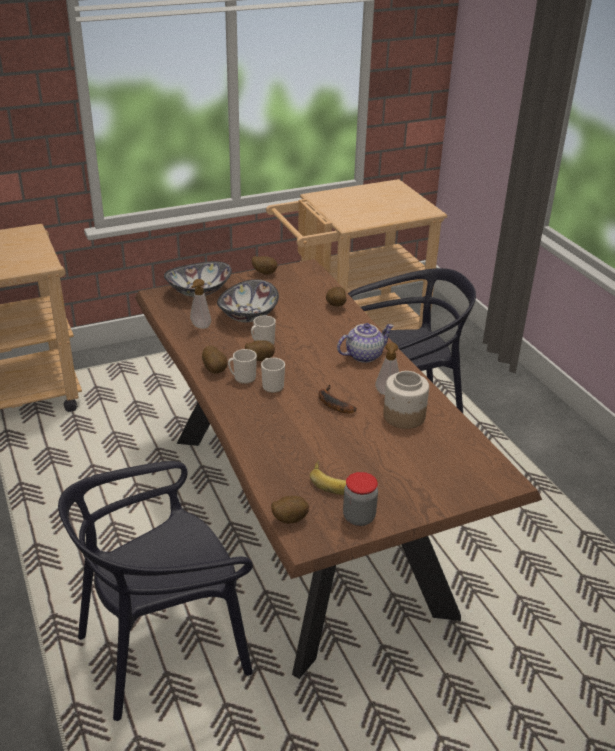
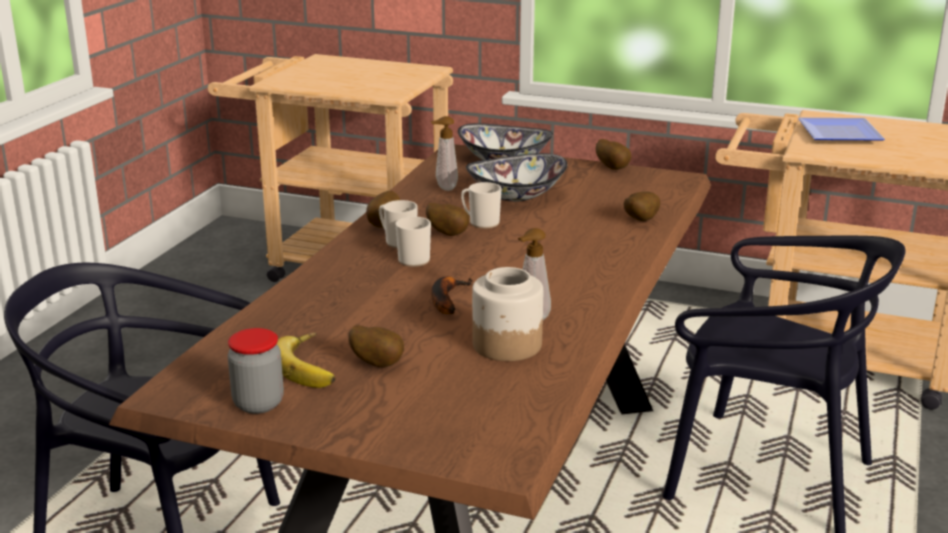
camera: 45 degrees right, 10 degrees down
potato [271,496,309,523] -> potato moved to [348,325,404,367]
teapot [337,323,394,363] -> none
none -> plate [798,118,885,140]

